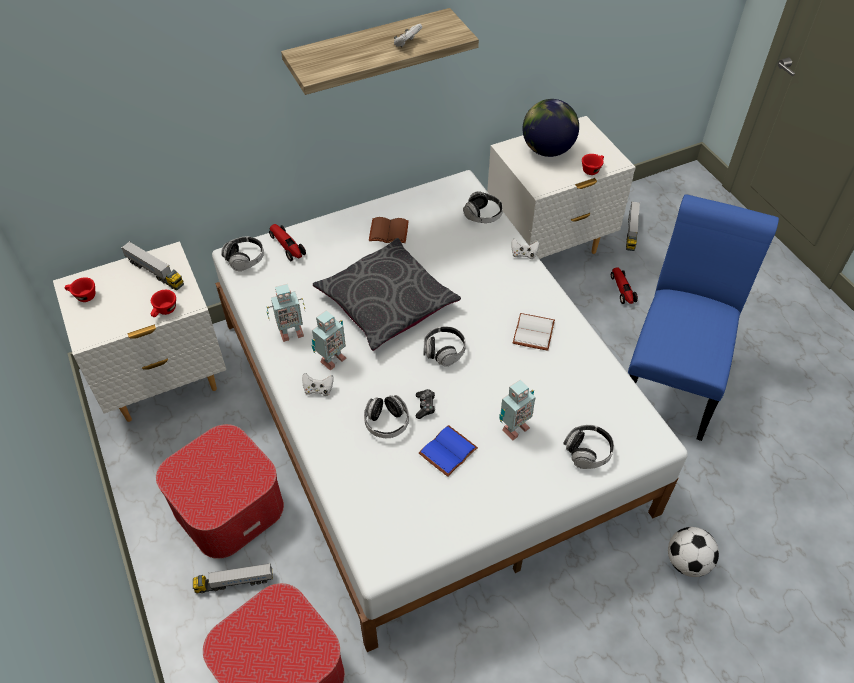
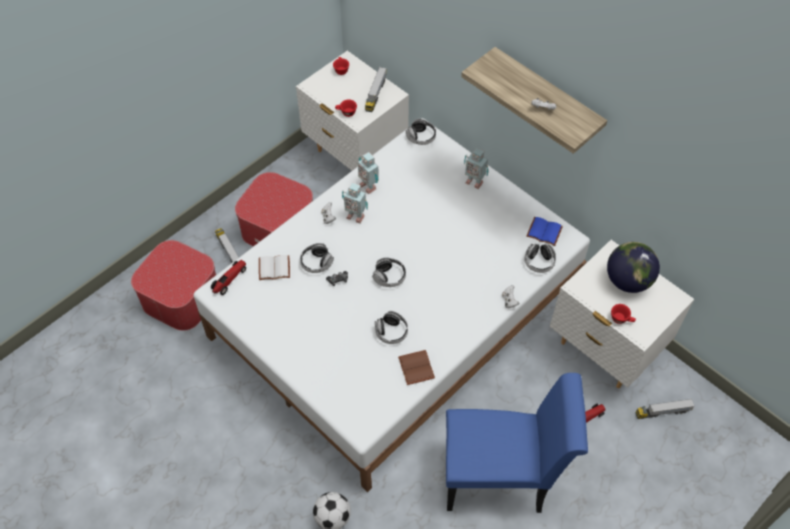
camera: 70 degrees right, 5 degrees up
toy car [269,224,306,261] -> toy car moved to [211,260,246,295]
grey pillow [313,238,461,351] -> none
brown book [369,217,409,243] -> brown book moved to [398,350,435,385]
blue book [419,425,478,477] -> blue book moved to [526,217,563,246]
toy robot [499,380,536,440] -> toy robot moved to [464,147,489,189]
white book [513,313,555,351] -> white book moved to [259,255,290,280]
headphones [563,425,614,469] -> headphones moved to [375,311,408,344]

